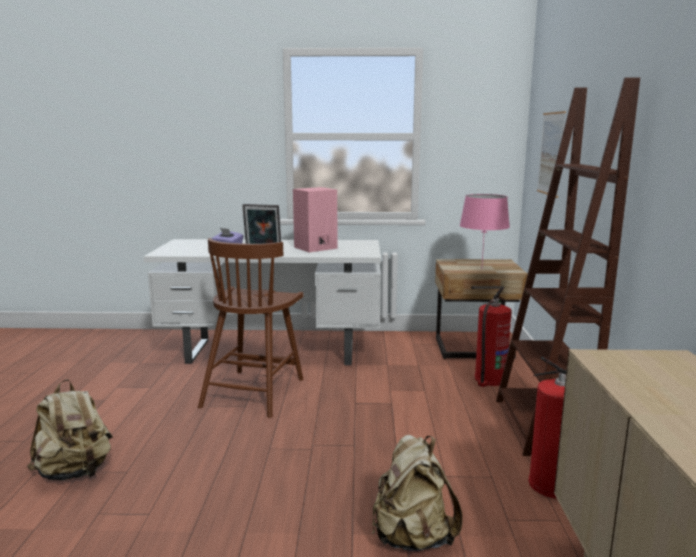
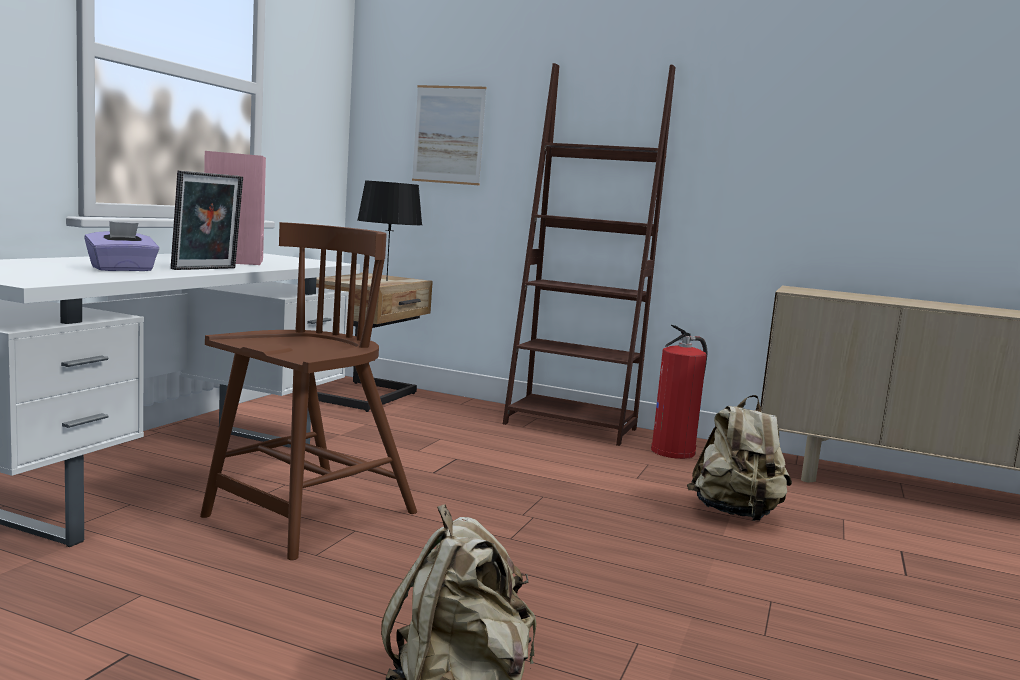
camera: 70 degrees left, 5 degrees down
brown chair [198,238,303,418] -> brown chair turned 90 degrees counterclockwise [200,222,417,560]
pink table lamp [460,194,510,265] -> black table lamp [358,181,422,281]
fire extinguisher [475,286,511,387] -> none

